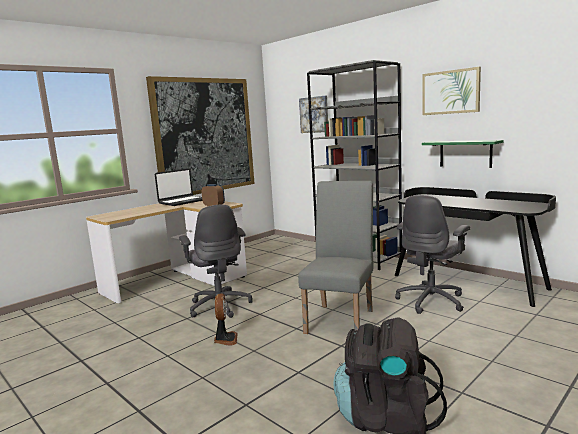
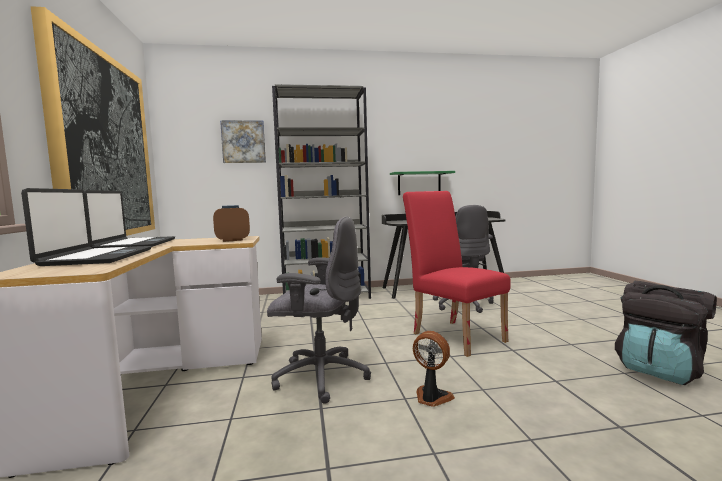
camera: 55 degrees left, 5 degrees down
grey chair [298,181,373,334] -> red chair [403,191,511,357]
picture [423,67,481,115] -> none
none -> laptop [21,188,152,266]

